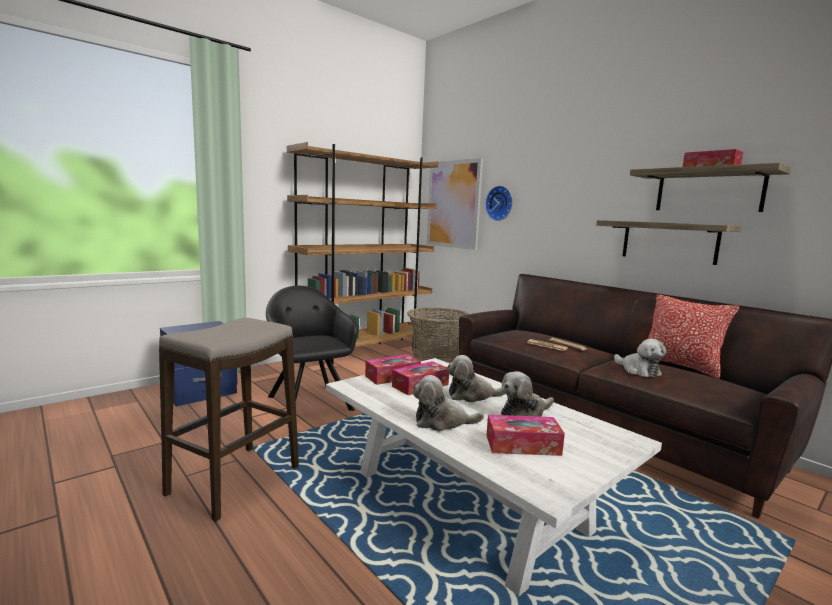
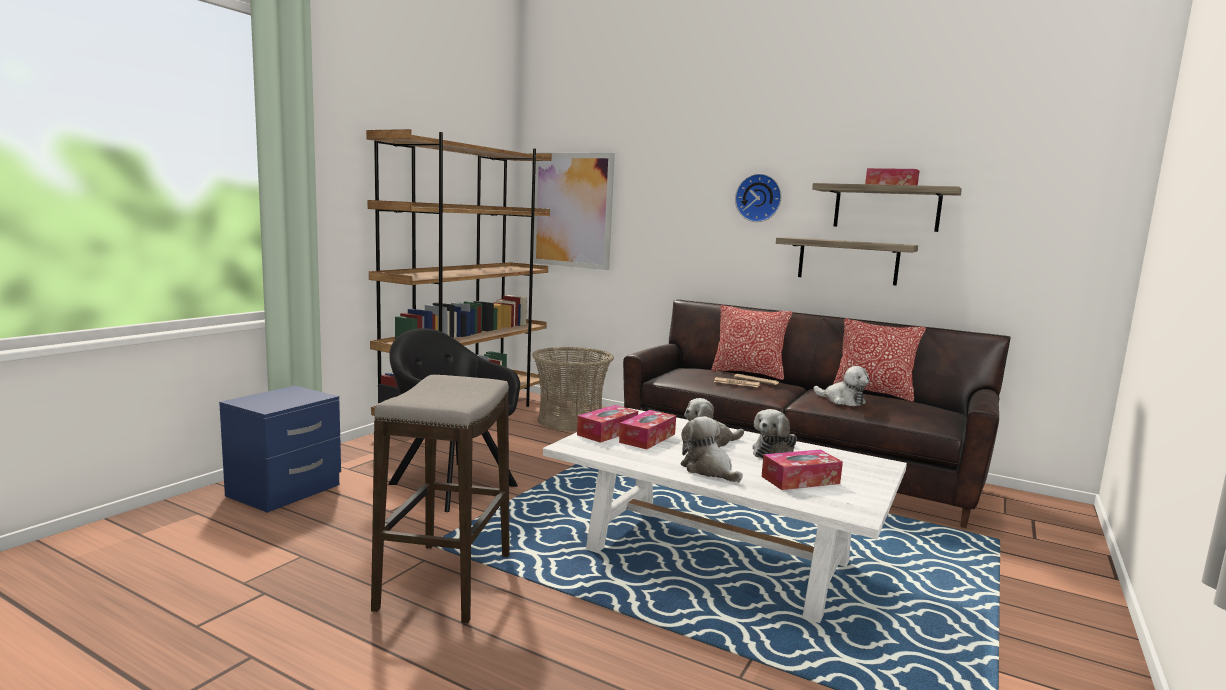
camera: 20 degrees left, 0 degrees up
plush toy [412,375,484,431] -> plush toy turned 75 degrees clockwise [681,416,743,482]
wall clock [485,186,513,221] -> wall clock moved to [735,174,782,222]
none -> pillow [711,305,793,380]

